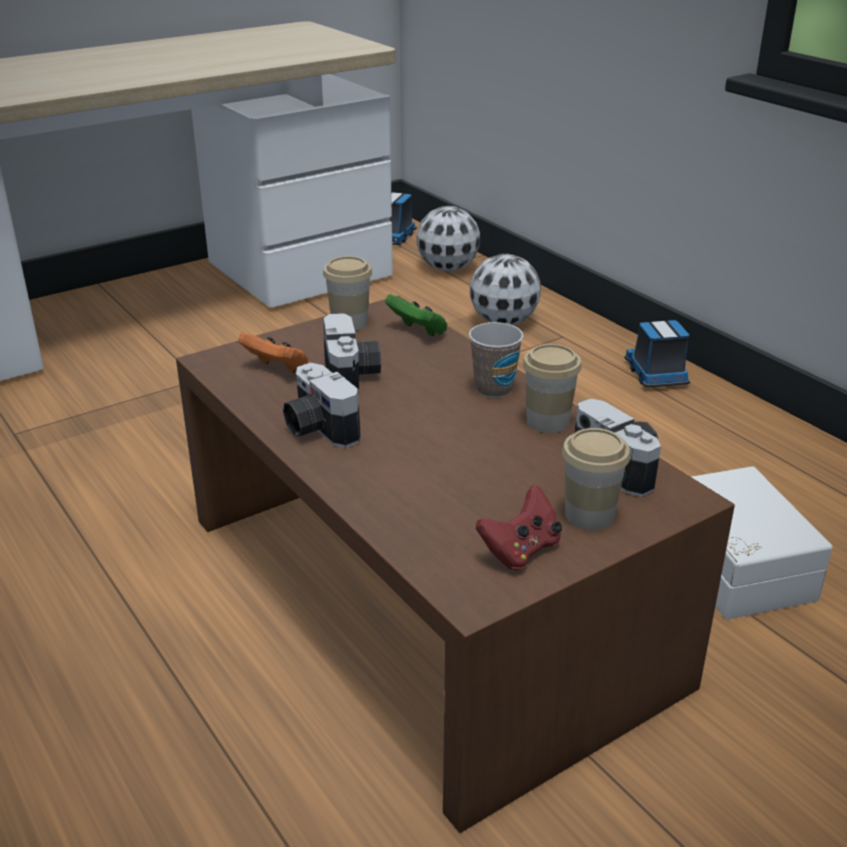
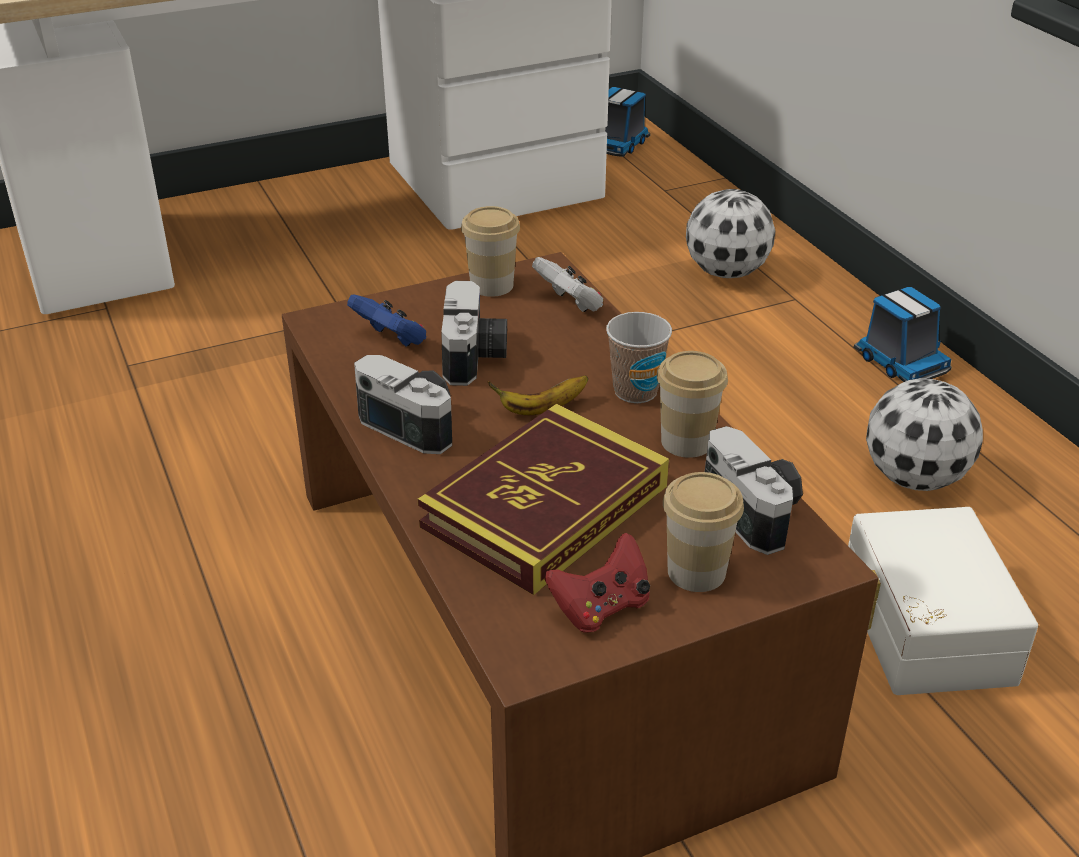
camera: 10 degrees right, 5 degrees up
orange game controller [238,332,308,373] -> blue game controller [347,294,426,347]
camera [283,363,361,448] -> camera turned 150 degrees clockwise [354,355,452,454]
green game controller [385,294,447,336] -> white game controller [532,257,603,312]
football [417,206,480,271] -> football moved to [866,378,983,491]
toy truck [625,320,690,388] -> toy truck turned 150 degrees clockwise [853,287,951,382]
none -> book [417,404,669,595]
none -> banana [488,375,588,415]

